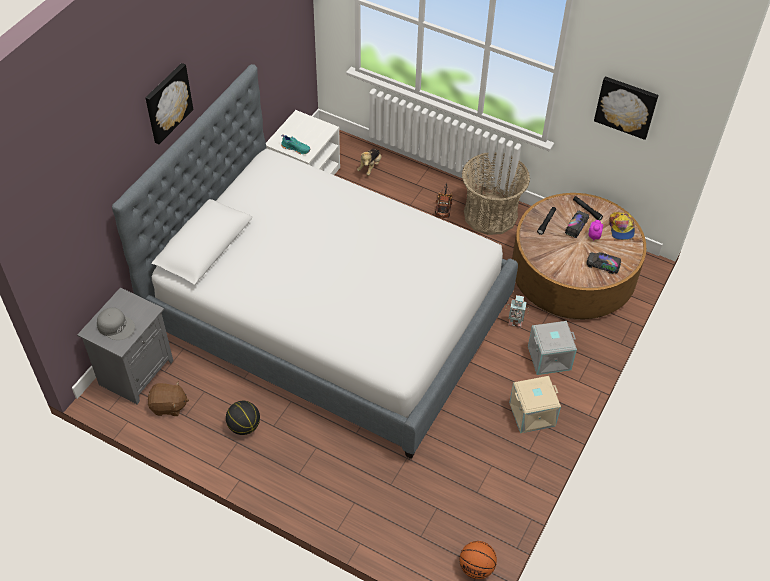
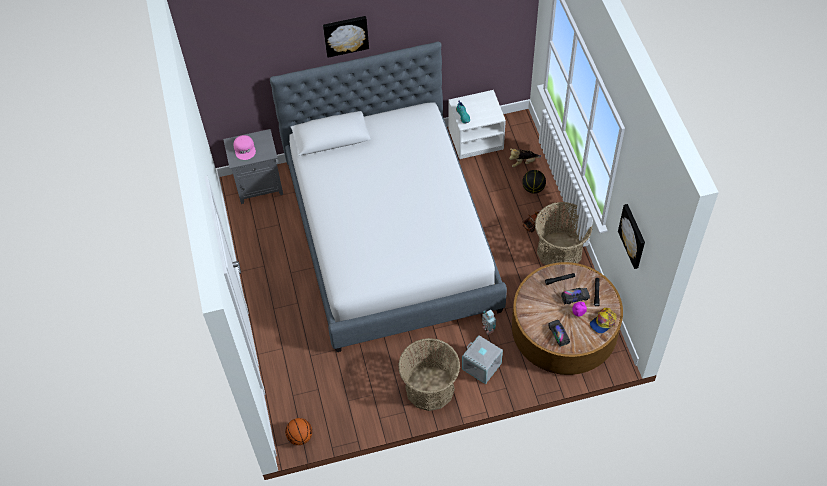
camera: 50 degrees right, 5 degrees up
grey cap [97,307,135,340] -> pink cap [233,135,256,160]
brown plush toy [148,381,189,416] -> none
basketball [226,401,260,435] -> basketball moved to [522,170,546,194]
beige storage box [509,376,561,433] -> basket [398,338,460,411]

